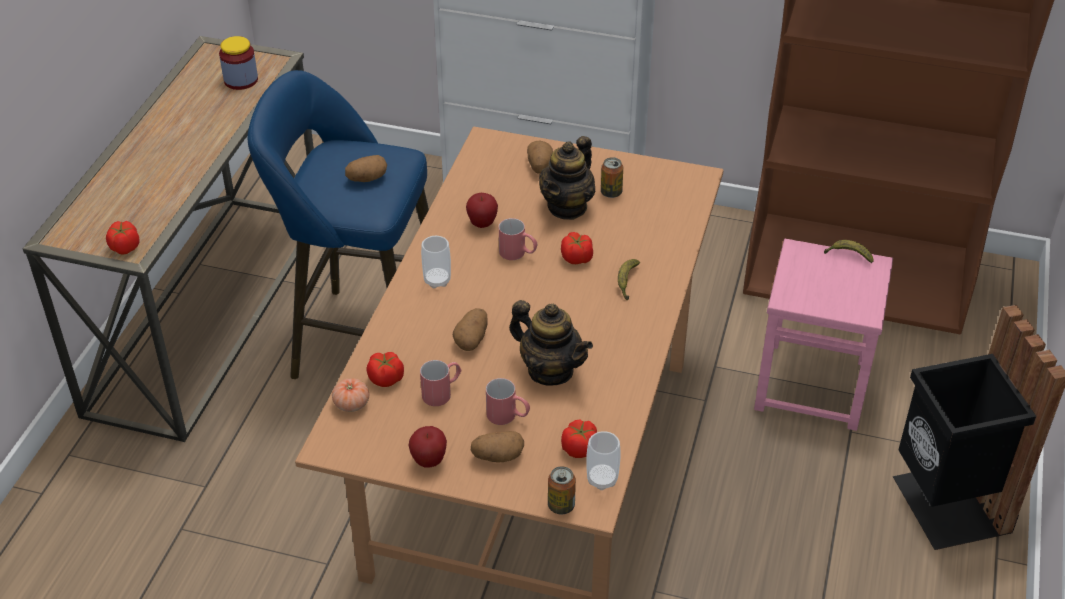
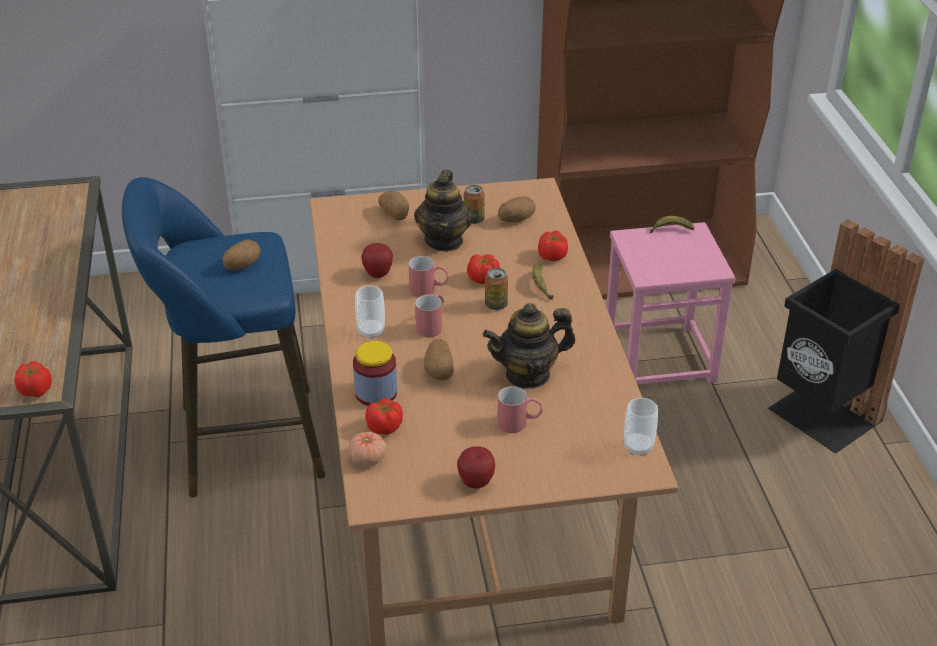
camera: 25 degrees left, 5 degrees down
jar [219,36,258,90] -> jar moved to [353,341,397,406]
red mug [420,360,461,406] -> red mug moved to [415,294,444,337]
potato [471,431,524,463] -> potato moved to [498,196,536,222]
teapot [509,300,593,386] -> teapot turned 150 degrees clockwise [483,303,575,389]
can [548,466,576,515] -> can moved to [485,268,508,310]
tomato [561,420,597,458] -> tomato moved to [538,230,568,262]

